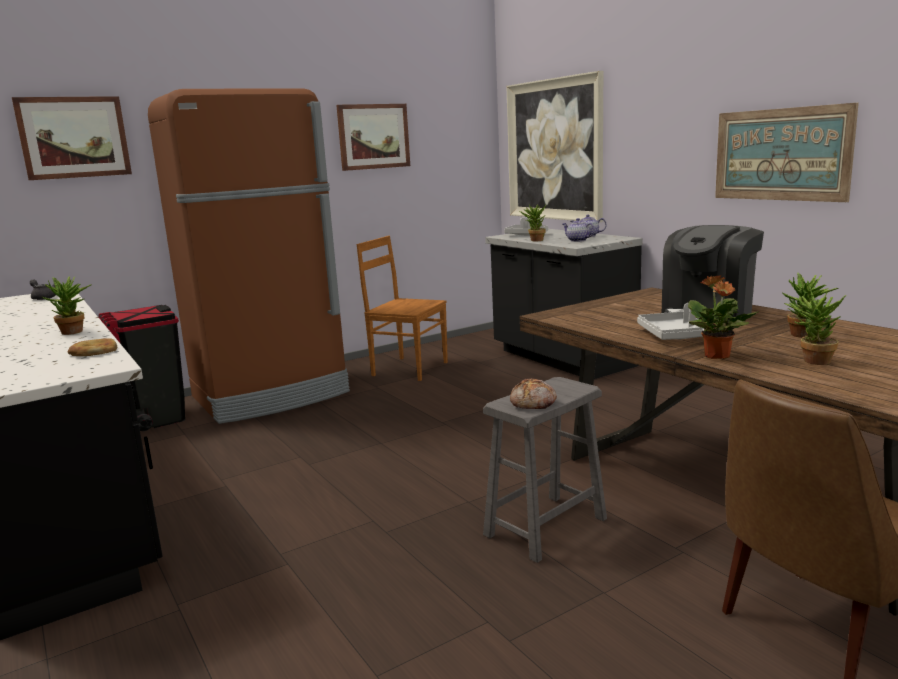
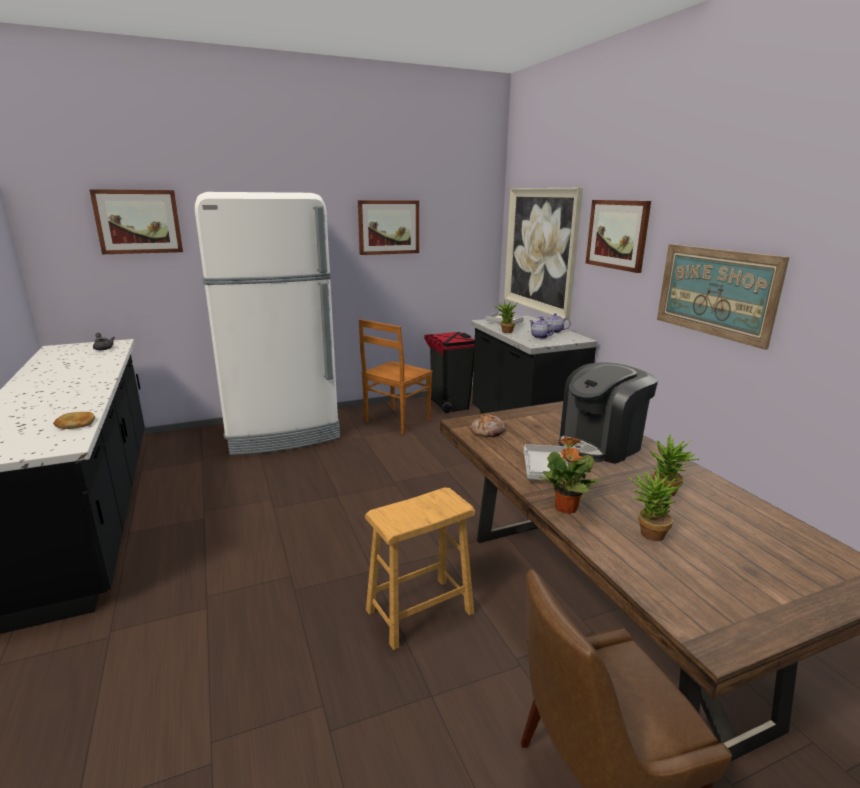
camera: 10 degrees right, 5 degrees up
potted plant [42,276,91,335] -> none
black trash can [98,305,185,431] -> black trash can moved to [424,332,475,413]
brown fridge [148,88,350,424] -> white fridge [195,192,340,455]
brown chair [357,236,448,381] -> brown chair turned 90 degrees counterclockwise [359,319,433,434]
grey stool [483,377,607,563] -> brown stool [365,488,475,650]
bread [510,378,557,409] -> bread moved to [471,414,506,438]
none -> picture [586,200,651,273]

